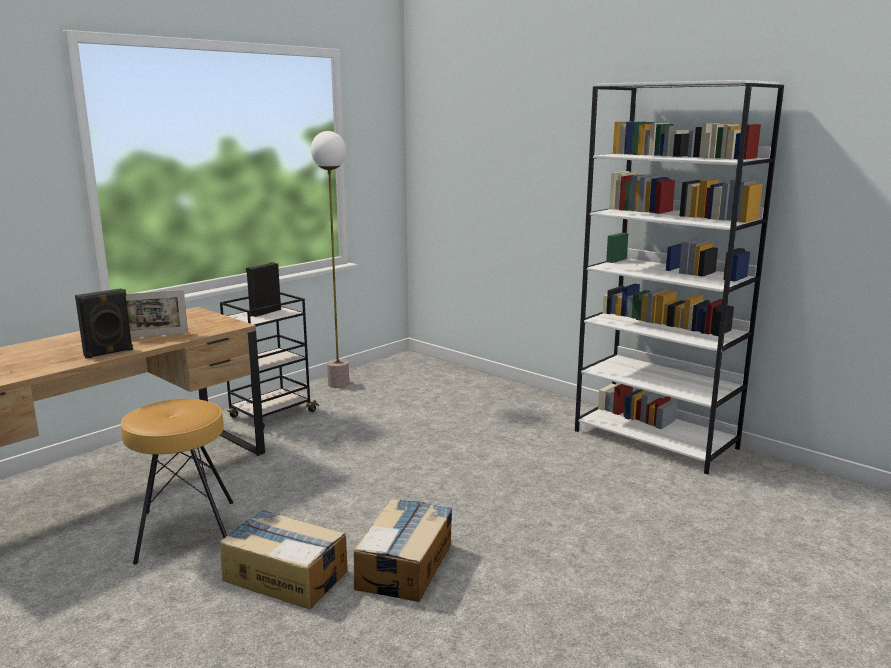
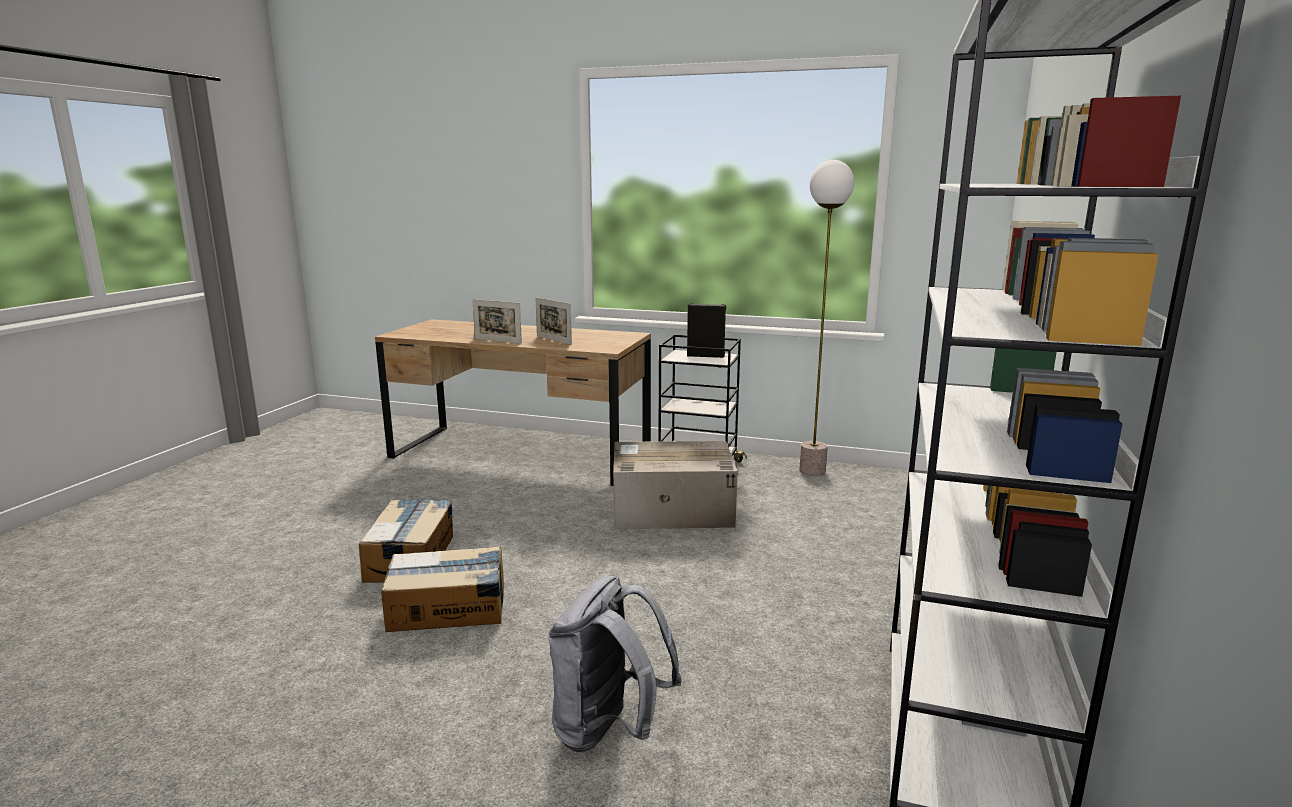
camera: 65 degrees right, 0 degrees up
black speaker [75,288,133,359] -> picture frame [472,299,522,344]
brown stool [121,399,233,564] -> none
none -> grey backpack [548,574,682,752]
none -> cardboard box [613,441,738,529]

